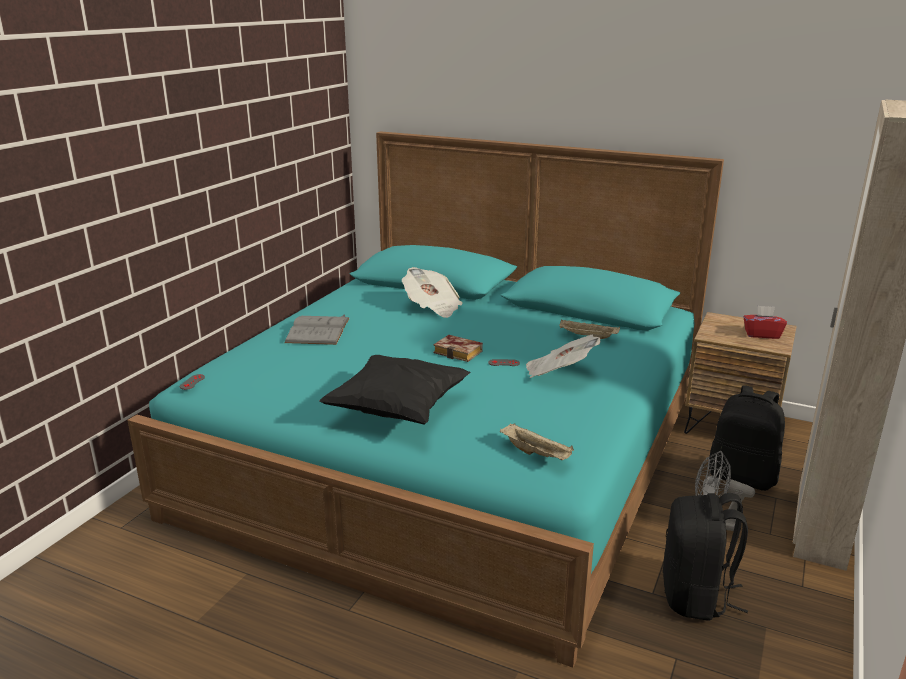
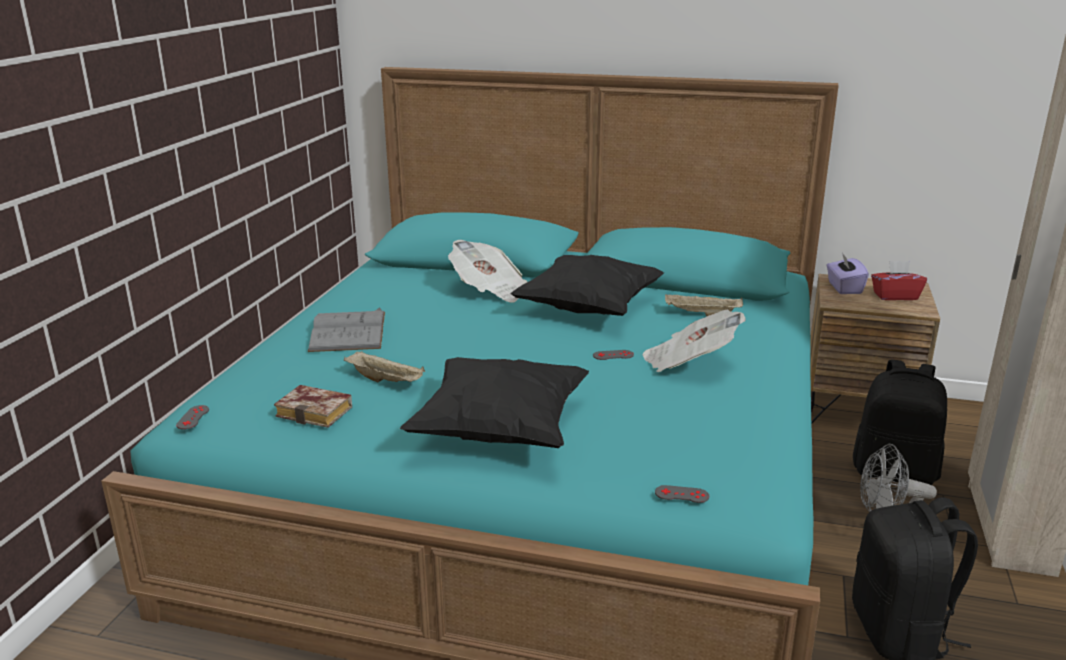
camera: 10 degrees left, 0 degrees up
book [433,335,483,362] -> book moved to [274,385,352,428]
beige tray [500,424,574,460] -> beige tray moved to [344,351,425,382]
none -> black pillow [510,255,664,316]
none -> grey game controller [655,485,709,503]
none -> purple tissue box [827,253,869,294]

